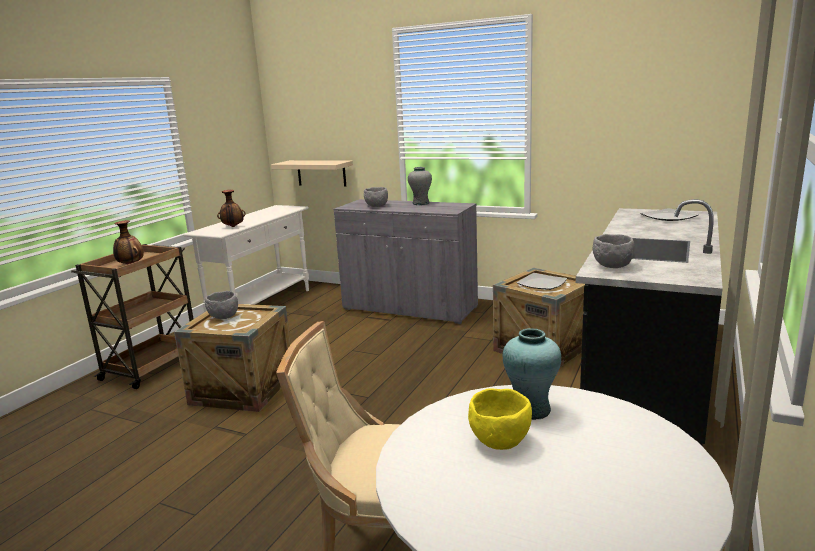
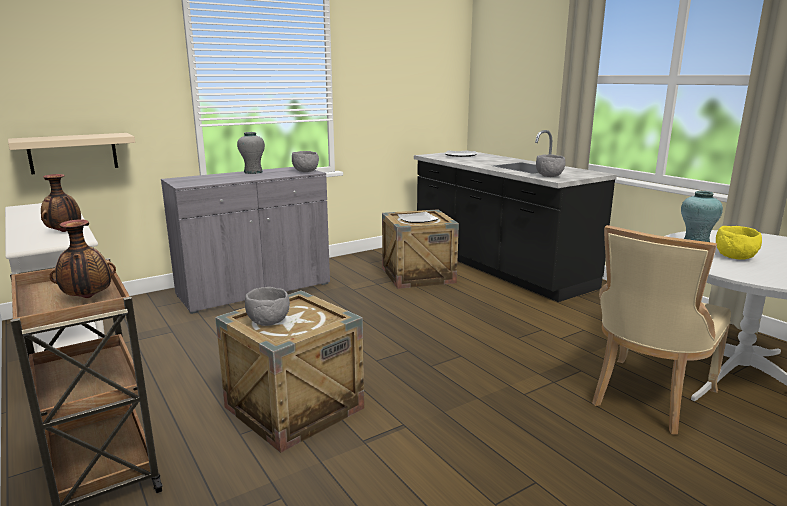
camera: 60 degrees left, 0 degrees up
grey bowl [364,187,388,207] -> grey bowl moved to [292,151,319,172]

